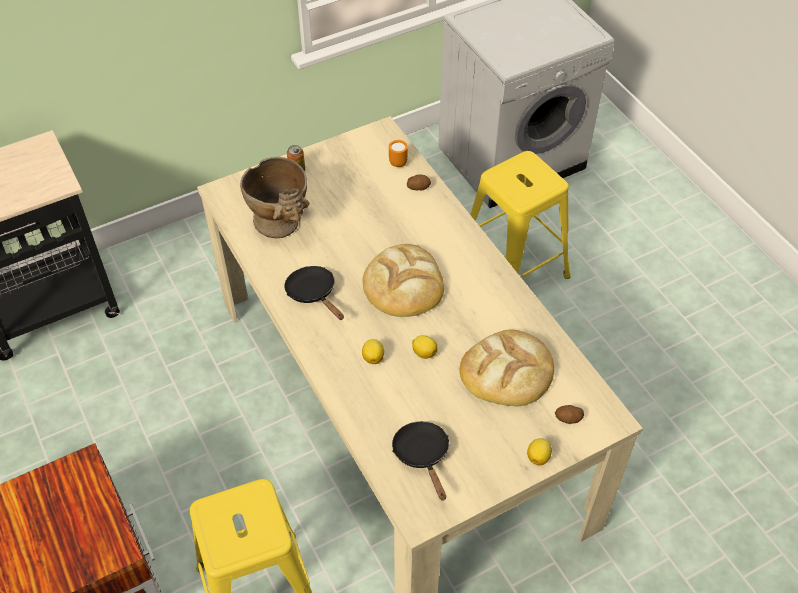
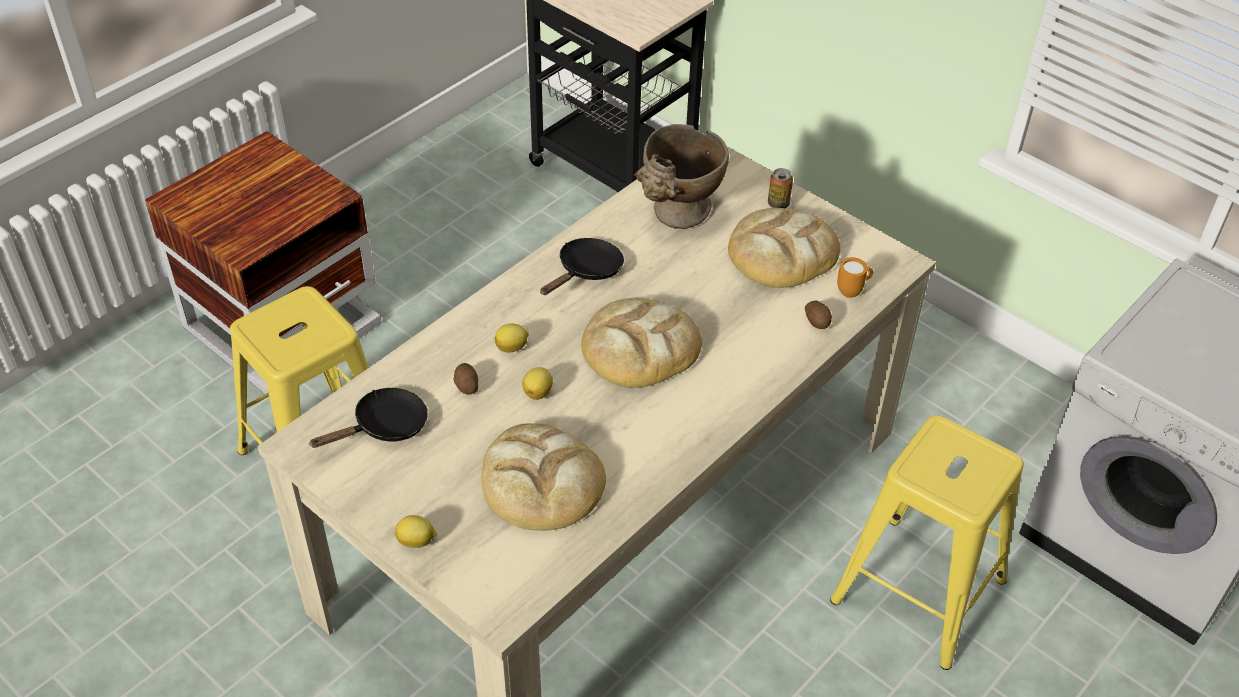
camera: 70 degrees right, 5 degrees down
potato [555,405,584,424] -> potato moved to [454,363,478,395]
none -> bread [728,207,840,288]

